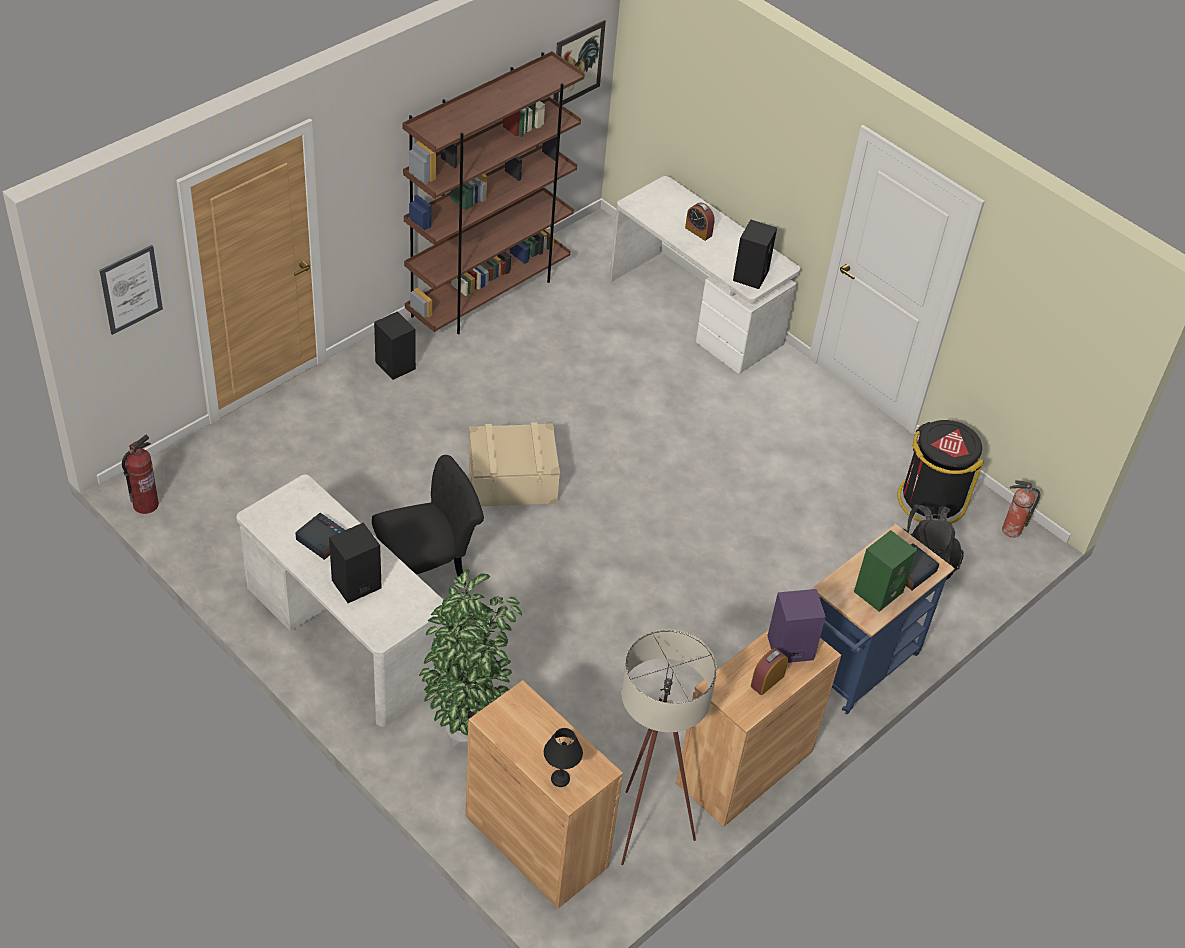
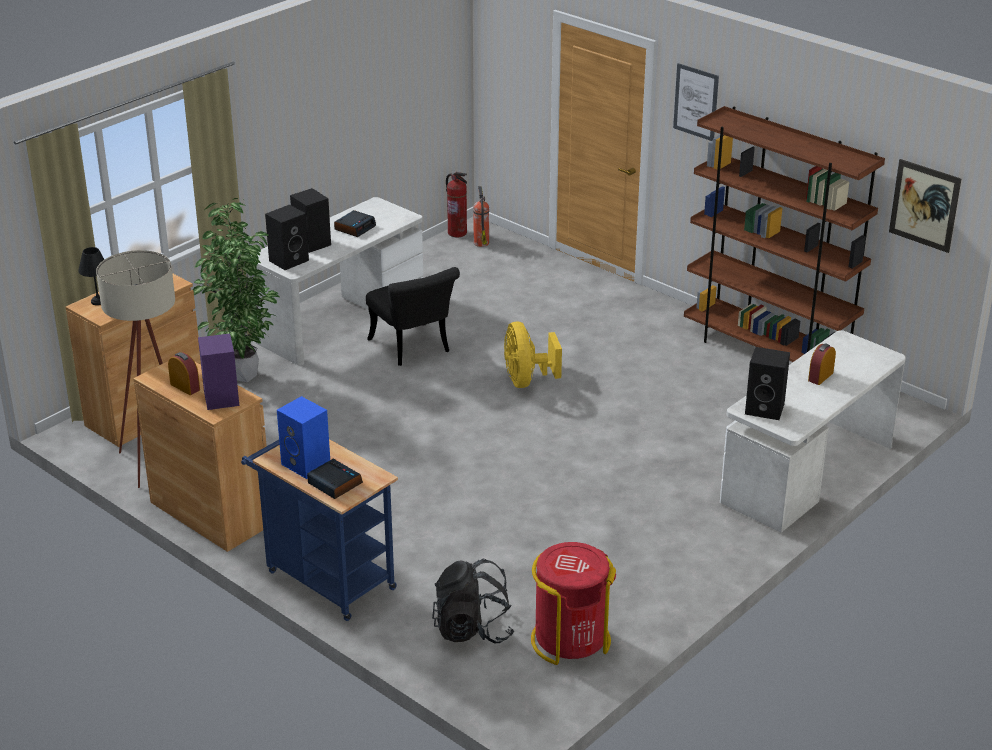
camera: 90 degrees right, 15 degrees down
picture [99,245,163,335] -> picture moved to [673,63,719,141]
black speaker [374,311,416,380] -> black speaker moved to [265,205,309,270]
beige storage box [468,422,560,506] -> yellow fan [504,321,562,388]
green speaker [854,530,917,612] -> blue speaker [277,396,330,479]
black trash can [897,420,984,524] -> red trash can [531,542,616,665]
fire extinguisher [1002,480,1040,538] -> fire extinguisher moved to [473,186,489,247]

